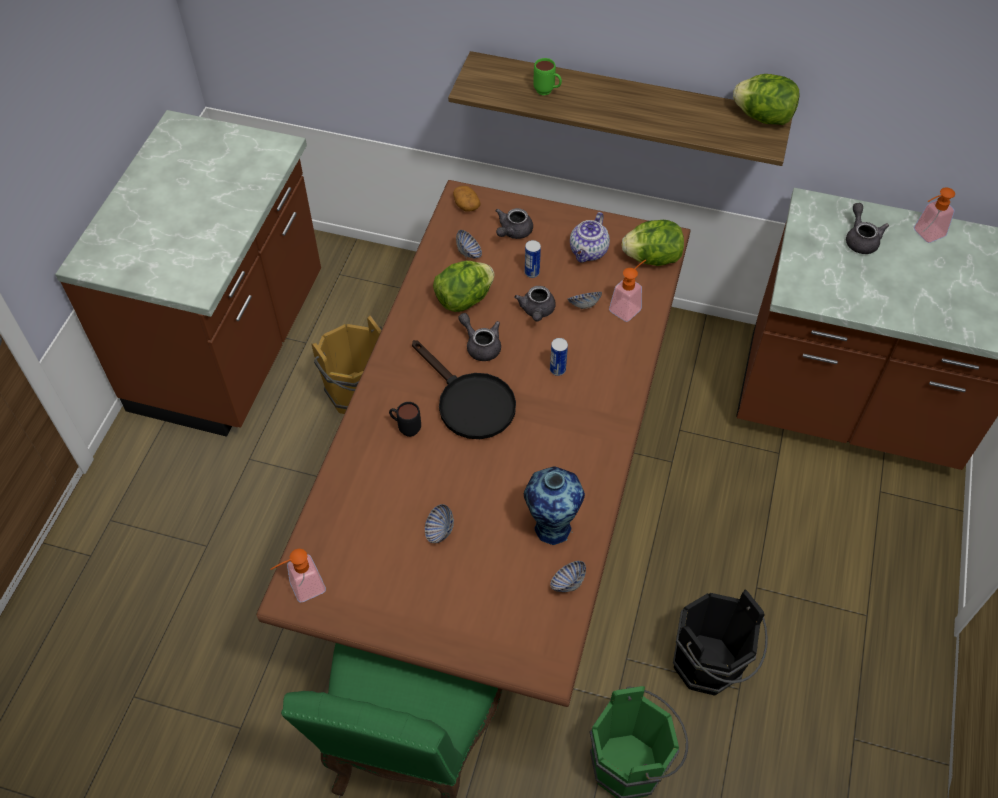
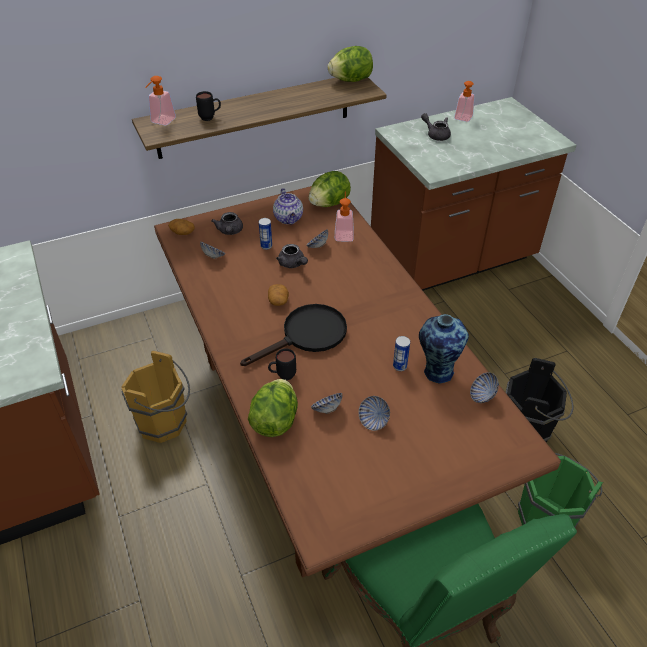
camera: 40 degrees left, 10 degrees down
soap dispenser [270,549,326,603] -> soap dispenser moved to [145,76,176,125]
black frying pan [412,340,516,439] -> black frying pan turned 45 degrees counterclockwise [240,304,347,366]
lettuce [433,261,495,312] -> lettuce moved to [248,379,298,437]
grey teapot [458,313,501,361] -> potato [268,284,289,306]
green mug [533,58,562,95] -> black mug [196,91,221,121]
can [550,338,568,376] -> can moved to [393,336,410,371]
none -> bowl [311,393,342,414]

